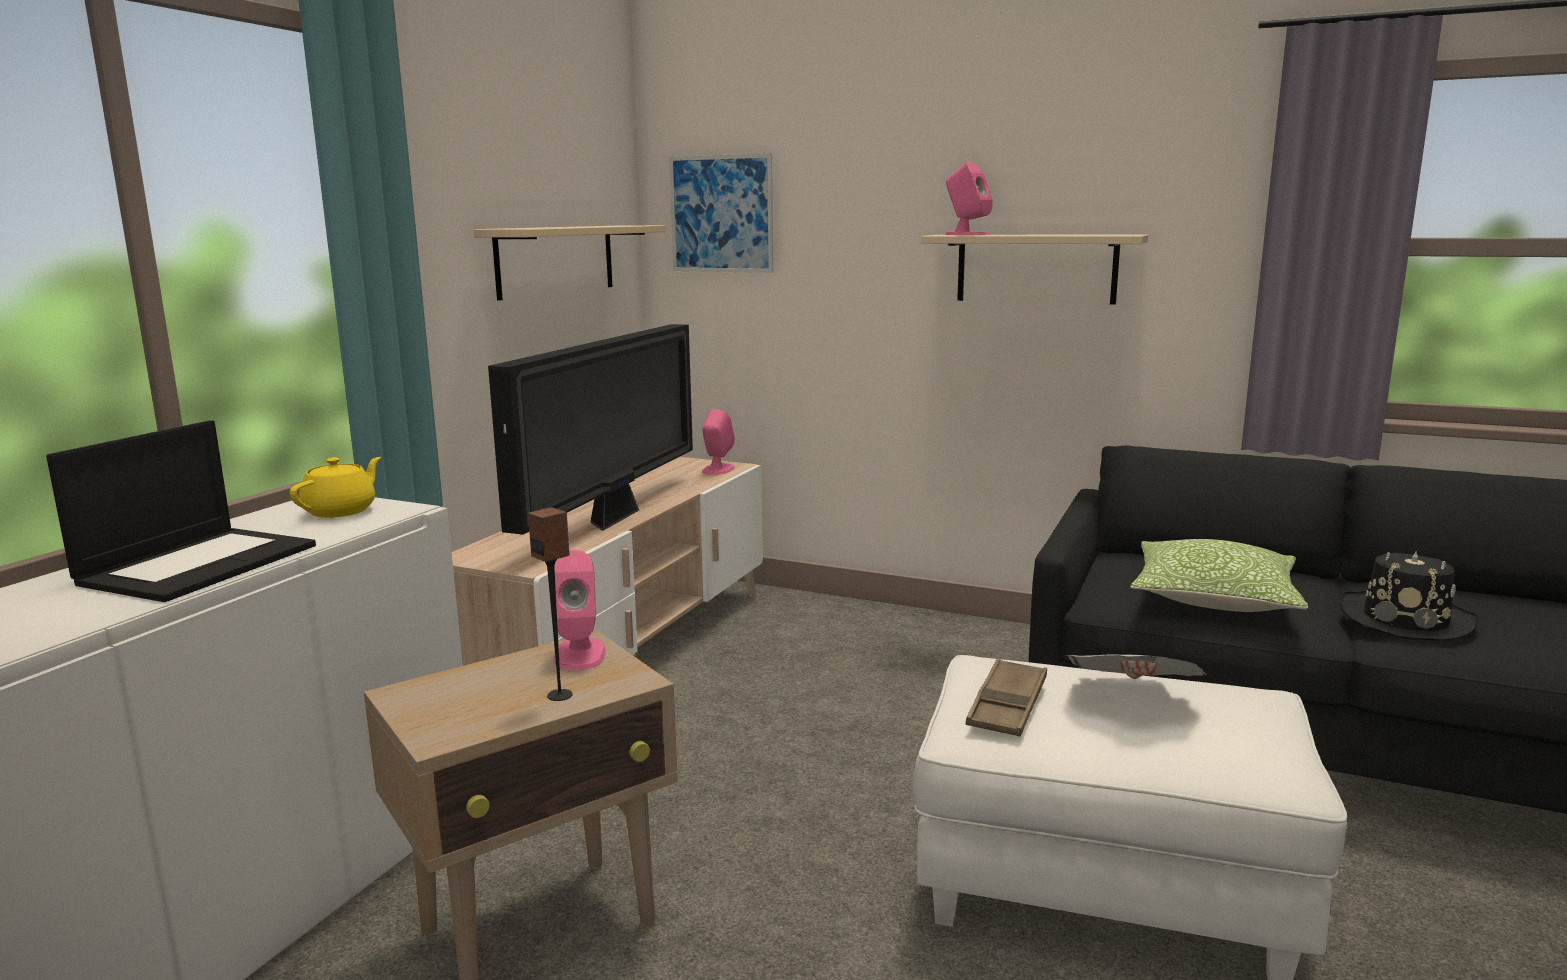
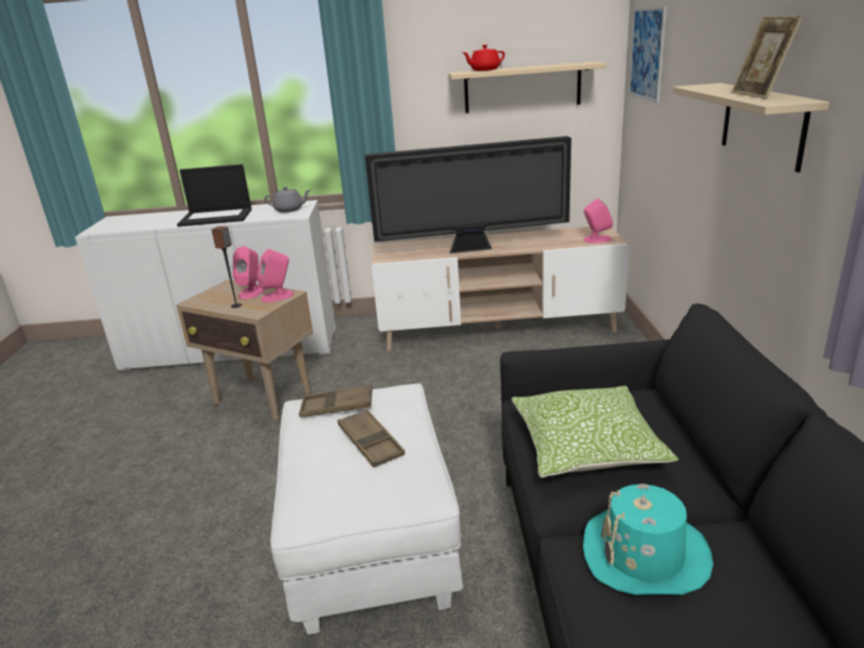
camera: 65 degrees right, 10 degrees up
yellow teapot [290,457,381,518] -> grey teapot [264,187,311,212]
pink speaker [945,162,993,235] -> pink speaker moved to [233,246,265,299]
newspaper [1066,654,1207,679] -> brown tray [338,409,405,468]
black hat [1340,551,1478,641] -> turquoise hat [583,484,713,595]
none -> red teapot [462,45,505,71]
none -> picture frame [731,16,803,99]

